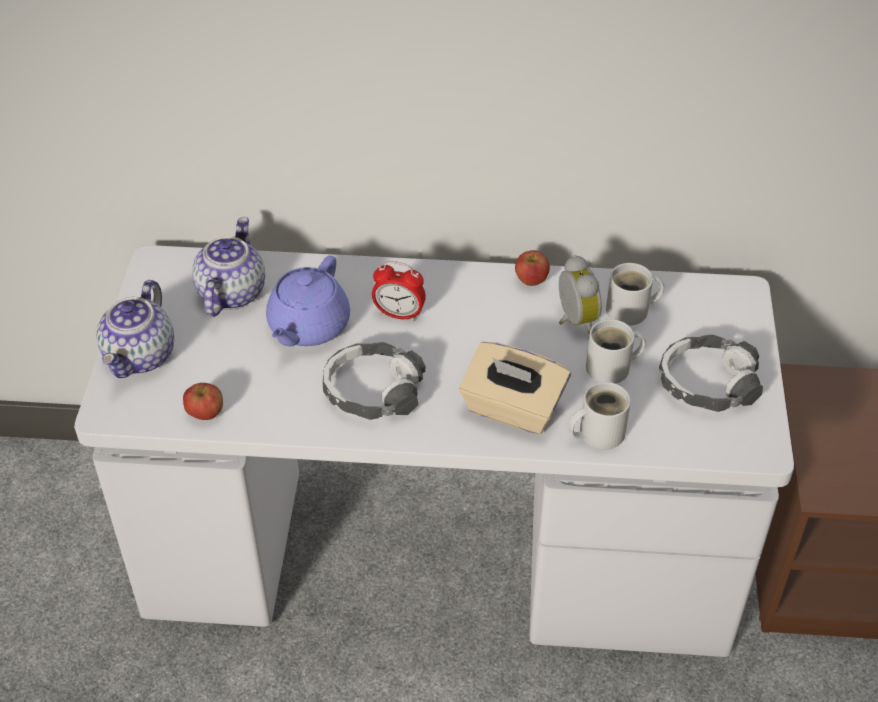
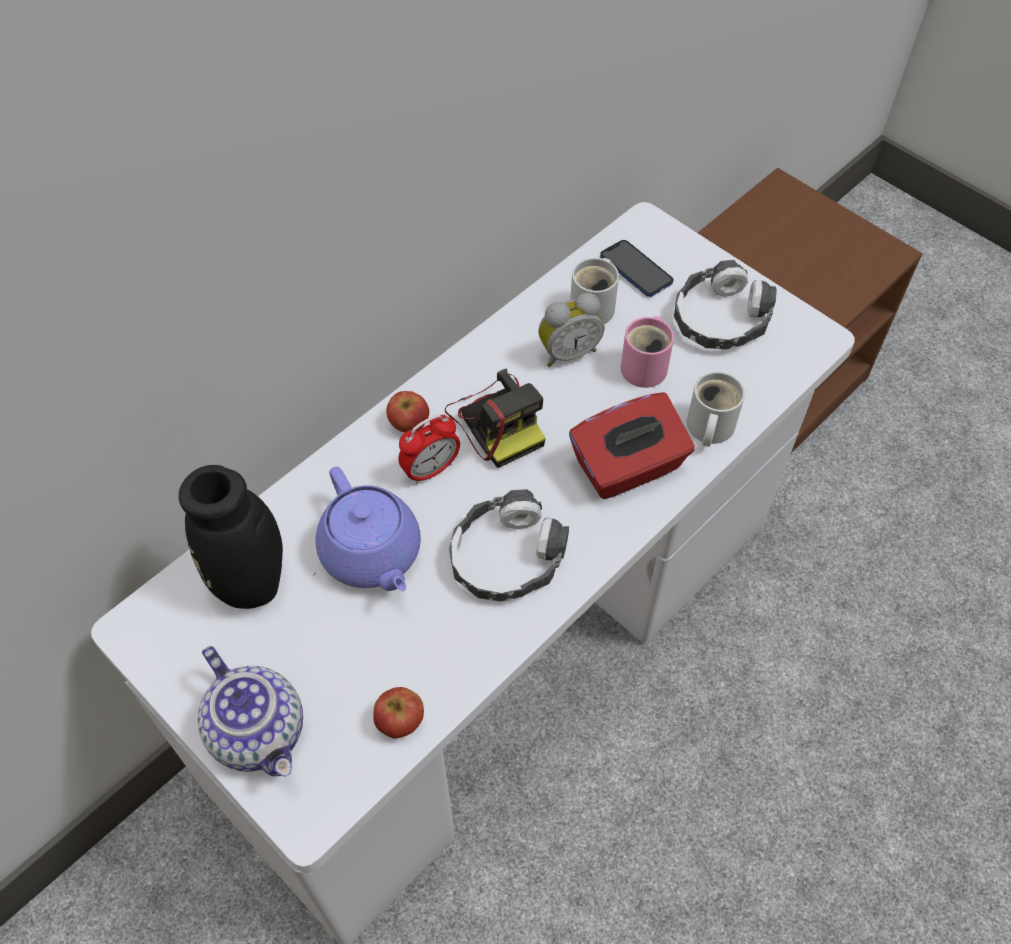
camera: 50 degrees left, 10 degrees up
teapot [192,217,265,317] -> black vase [179,465,315,609]
beige tissue box [459,342,571,435] -> red tissue box [569,392,695,499]
apple [515,250,550,286] -> apple moved to [386,391,429,433]
alarm clock [559,255,602,335] -> alarm clock turned 135 degrees clockwise [538,293,604,367]
white mug [586,319,646,384] -> pink mug [621,316,674,388]
none -> camera [445,369,546,468]
none -> phone [600,240,673,297]

